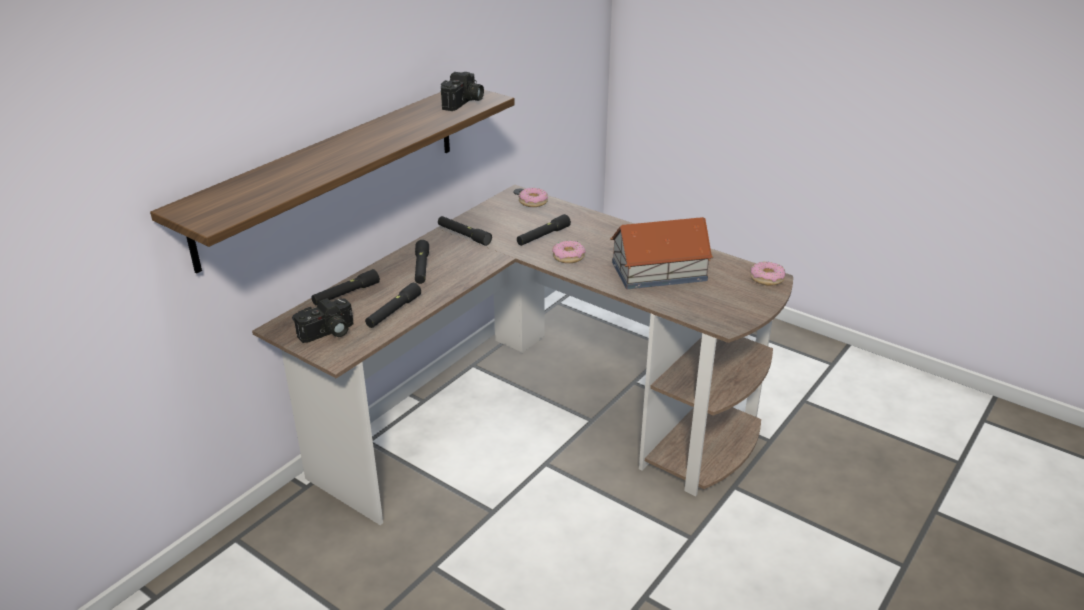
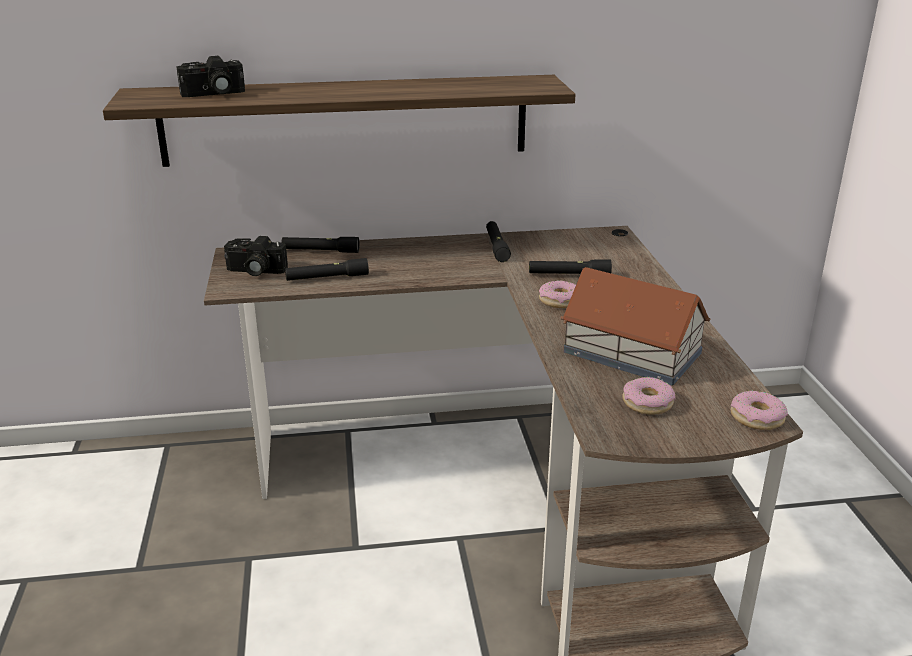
camera: 45 degrees right, 5 degrees down
black flashlight [415,240,429,284] -> none
camera [441,72,484,111] -> camera moved to [176,56,245,97]
donut [519,188,548,207] -> donut moved to [622,377,675,415]

